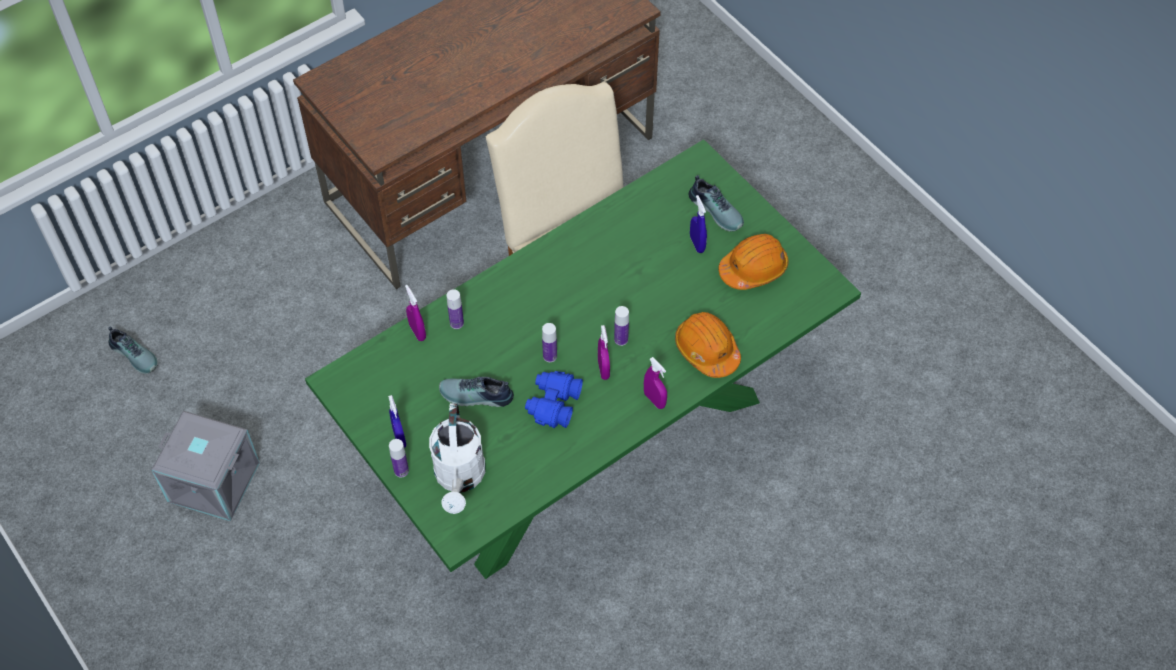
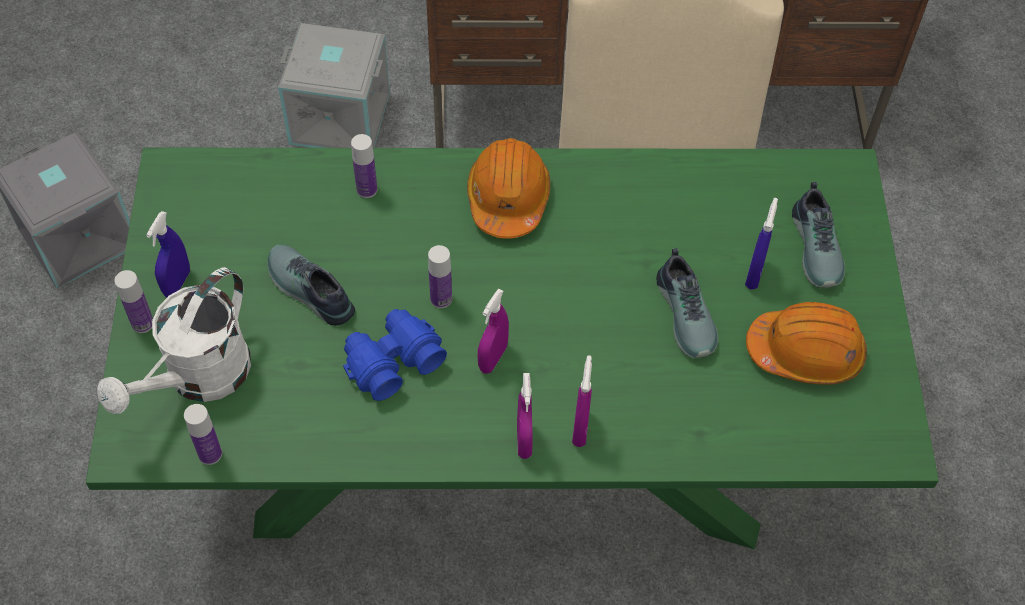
camera: 35 degrees right, 0 degrees up
shoe [108,326,158,374] -> shoe moved to [656,248,718,358]
purple spray bottle [405,285,426,341] -> purple spray bottle moved to [572,355,592,447]
bottle [614,306,629,346] -> bottle moved to [184,404,222,465]
orange hard hat [675,312,741,378] -> orange hard hat moved to [467,138,550,239]
none -> grey storage box [278,23,390,148]

